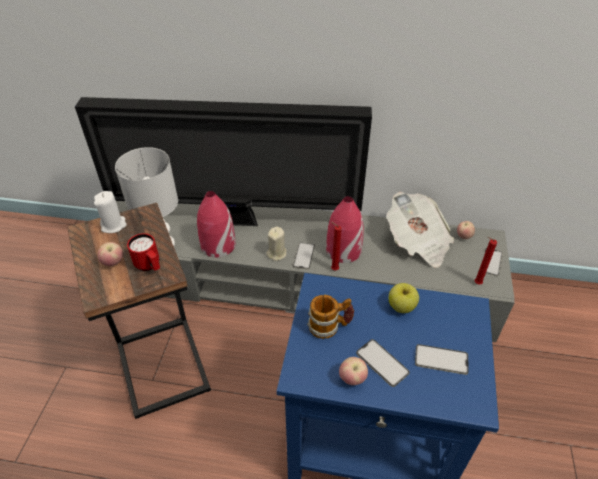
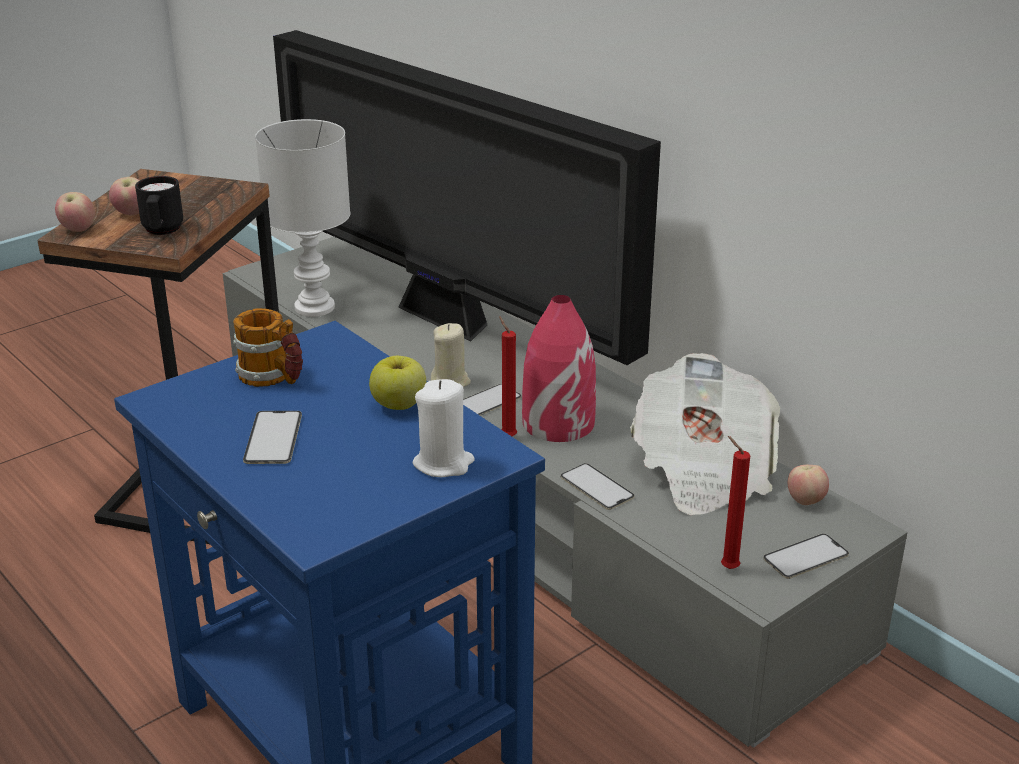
camera: 40 degrees right, 15 degrees down
white candle [94,191,127,233] -> white candle moved to [413,379,475,477]
red mug [127,233,160,271] -> black mug [135,176,183,235]
red vase [197,191,236,257] -> none
apple [339,357,368,385] -> apple moved to [55,192,95,232]
phone [415,344,469,375] -> phone moved to [560,463,635,510]

